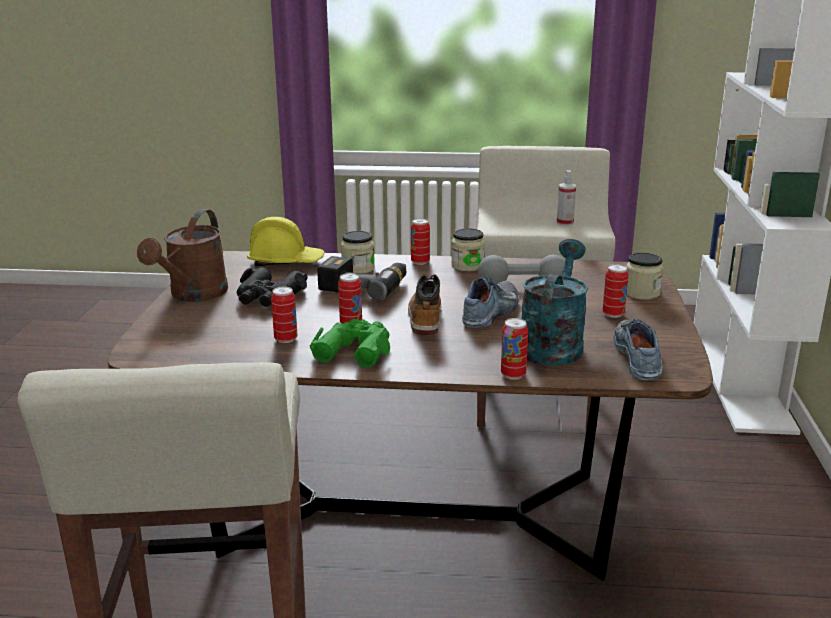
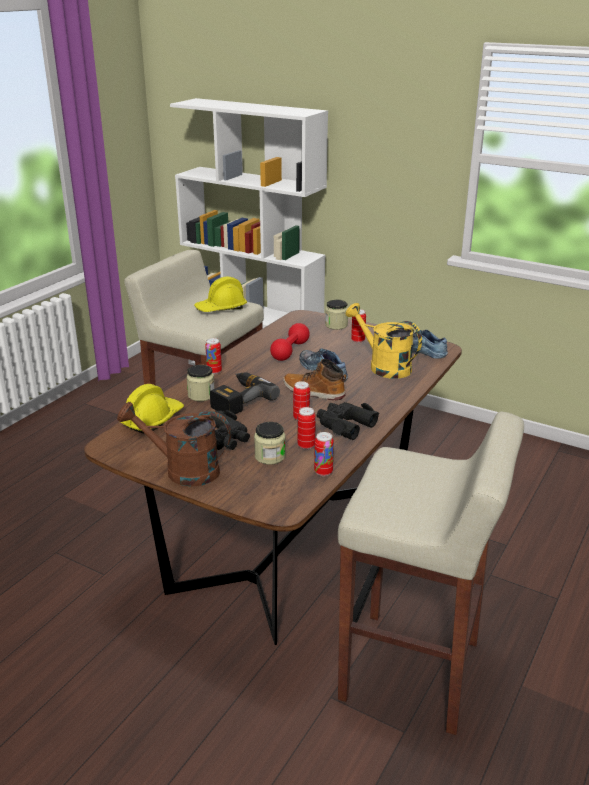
camera: 65 degrees left, 5 degrees up
brown watering can [137,209,228,302] -> brown watering can turned 150 degrees clockwise [117,402,231,487]
green binoculars [310,319,390,368] -> black binoculars [316,402,379,440]
jar [451,228,485,271] -> jar moved to [254,422,285,465]
grey dumbbell [478,255,565,284] -> red dumbbell [270,323,310,361]
can [501,318,528,380] -> can moved to [314,432,334,476]
turquoise watering can [521,239,588,366] -> yellow watering can [346,303,422,379]
spray bottle [557,170,576,226] -> yellow hard hat [194,277,247,312]

